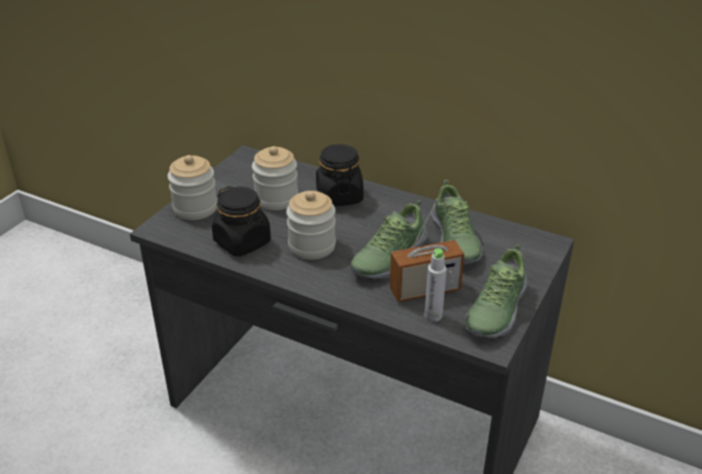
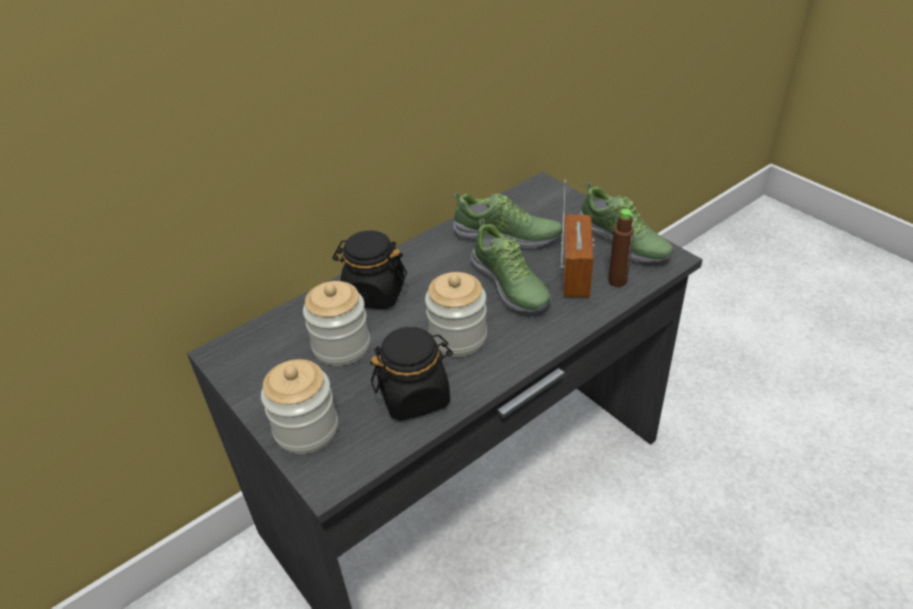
camera: 65 degrees left, 5 degrees up
grey bottle [424,248,447,322] -> brown bottle [608,209,634,287]

